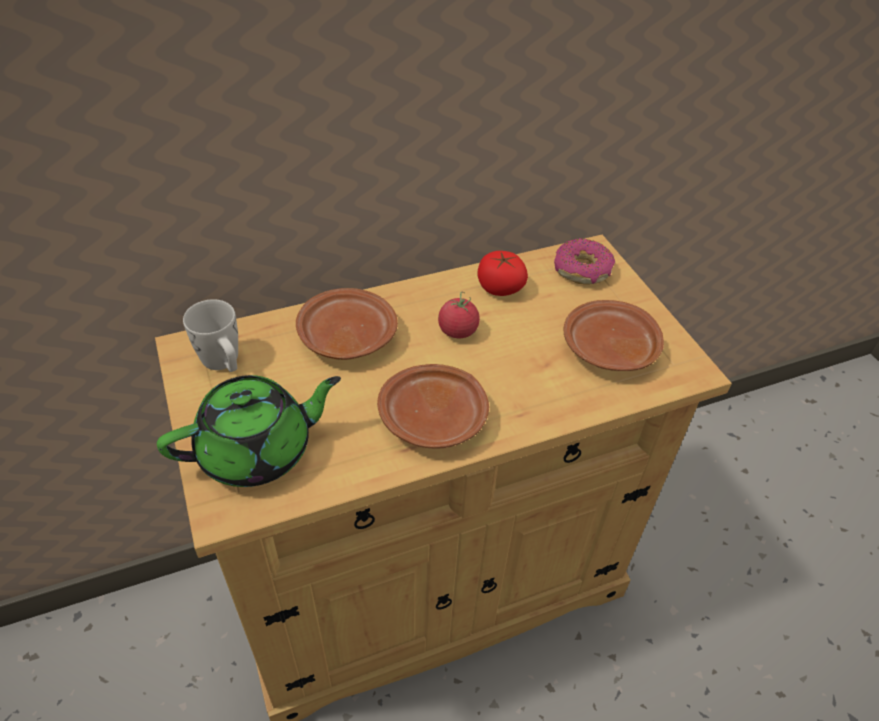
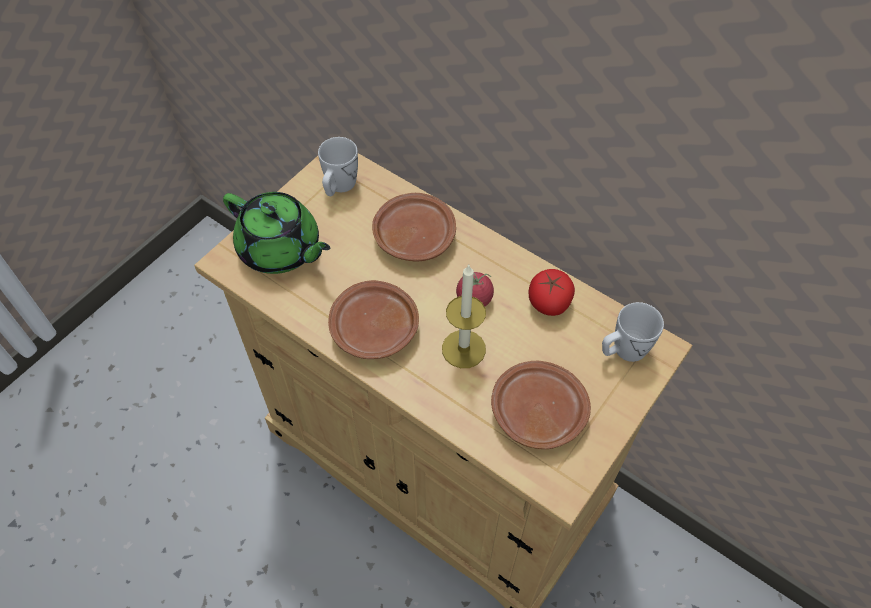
camera: 60 degrees right, 10 degrees up
donut [554,238,615,284] -> white mug [602,302,664,362]
none -> candle [442,265,486,368]

